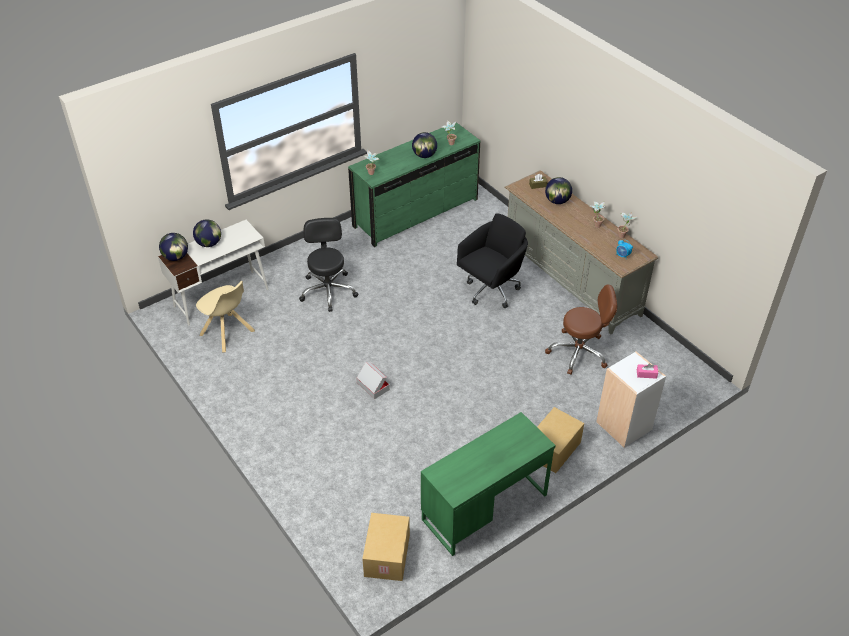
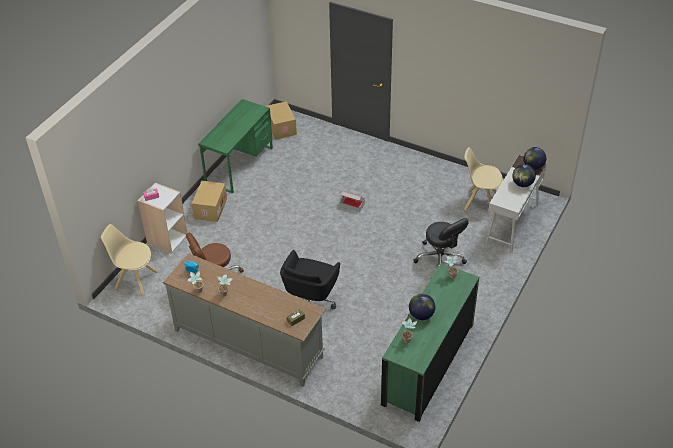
camera: 155 degrees right, 0 degrees up
globe [545,177,572,204] -> none
none -> beige chair [101,224,158,296]

